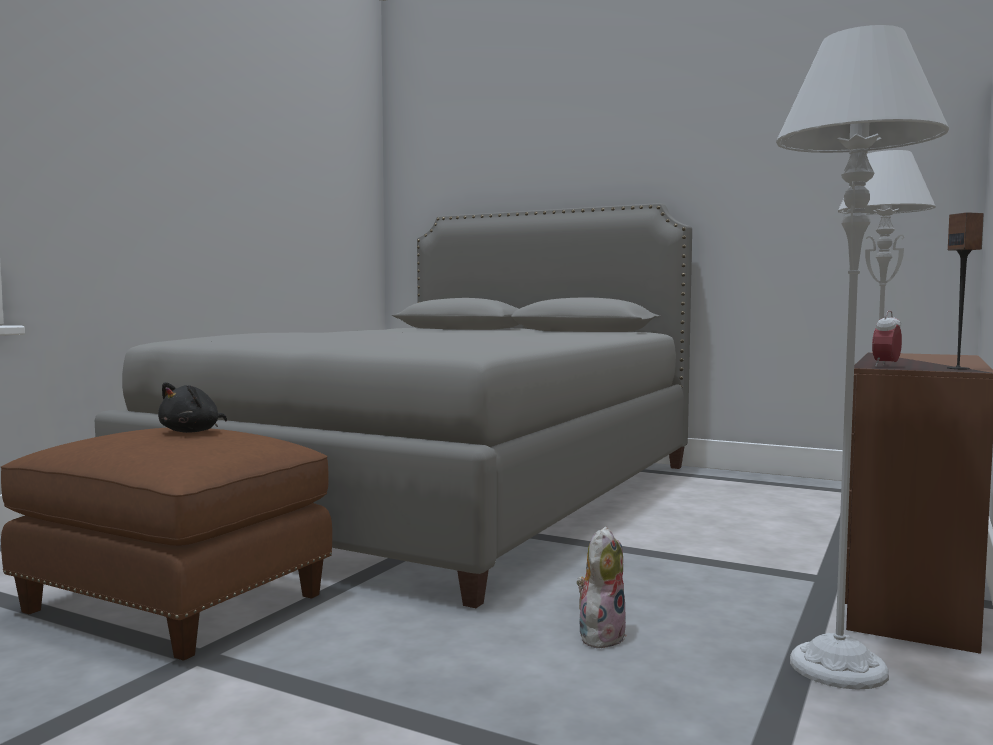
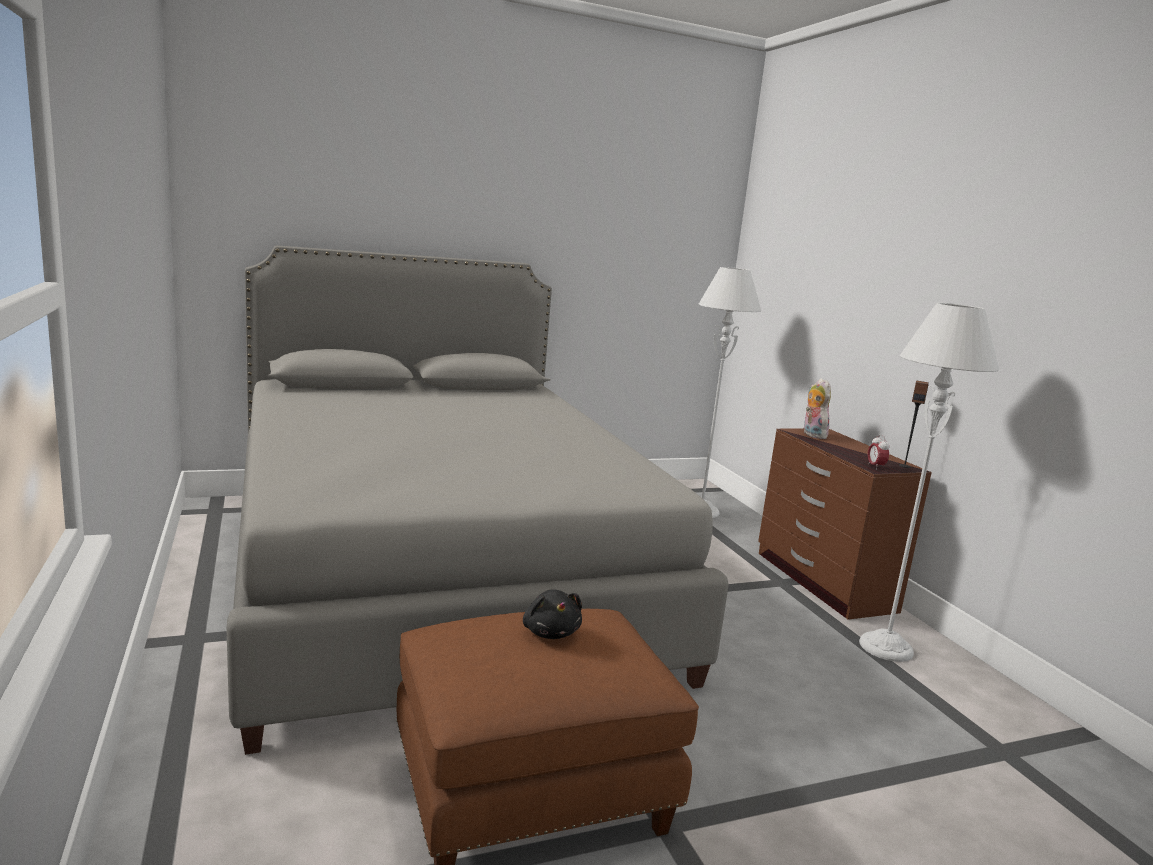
camera: 50 degrees left, 10 degrees up
plush toy [577,527,626,648] -> plush toy moved to [804,378,831,439]

